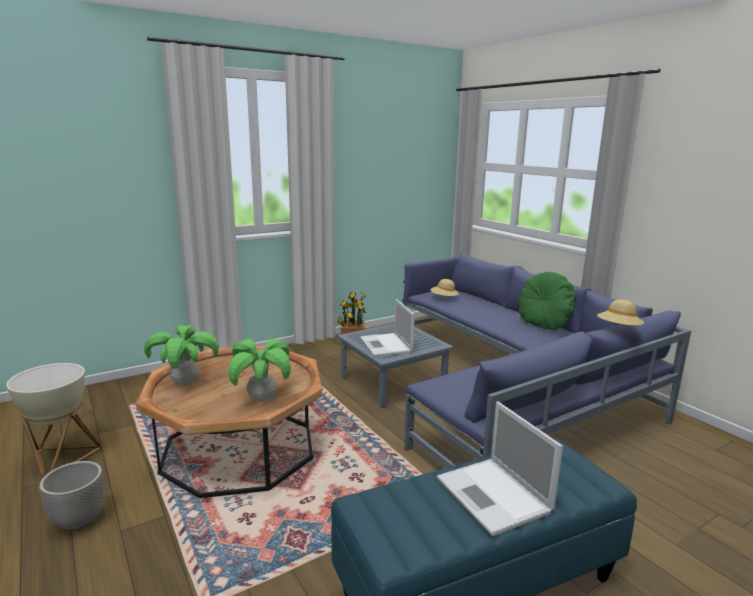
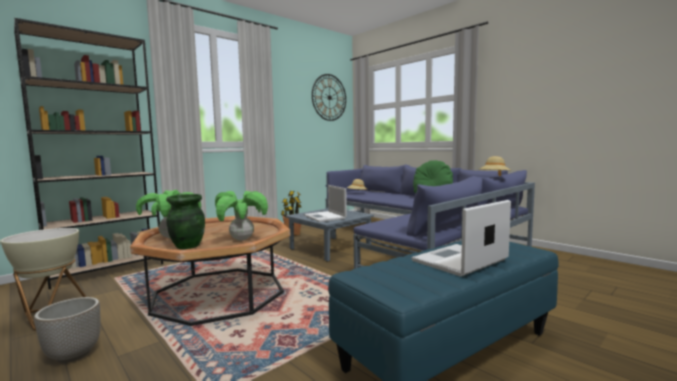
camera: 10 degrees left, 10 degrees down
laptop [437,402,563,536] -> laptop turned 90 degrees clockwise [412,200,511,277]
none -> beige bookcase [14,18,163,290]
none -> green vase [166,194,205,249]
none -> wall clock [312,74,346,121]

